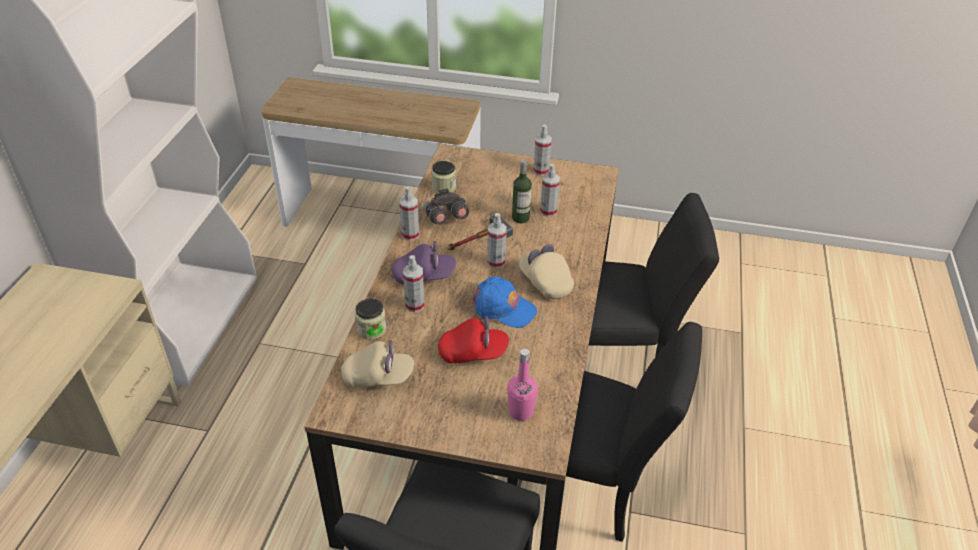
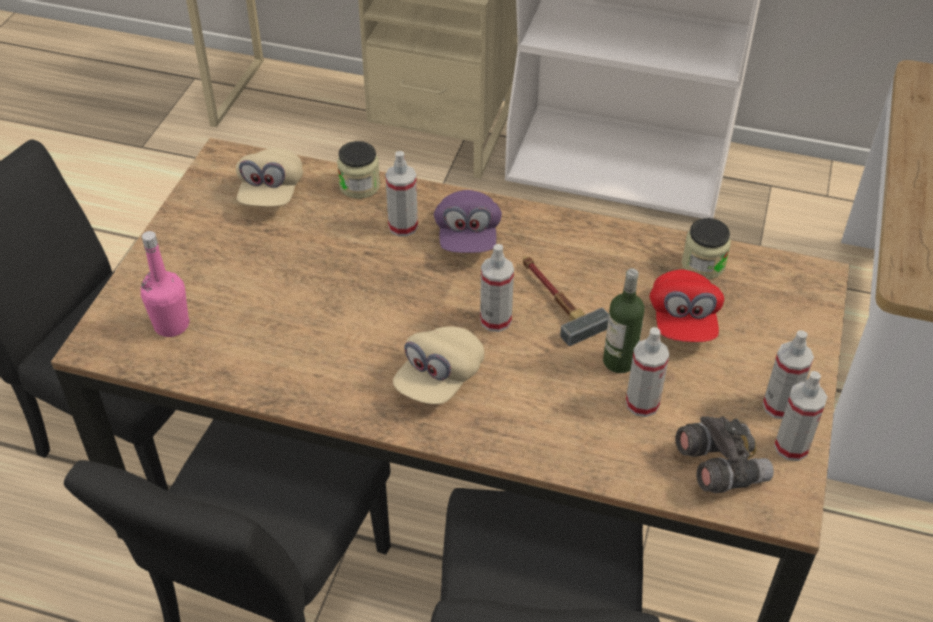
camera: 95 degrees right, 5 degrees up
spray bottle [399,187,420,241] -> spray bottle moved to [774,371,827,461]
grey binoculars [423,188,469,225] -> grey binoculars moved to [675,416,774,493]
red cap [438,316,509,363] -> red cap moved to [650,269,724,342]
blue cap [471,276,537,328] -> none
beige cap [519,244,574,299] -> beige cap turned 150 degrees clockwise [393,326,485,404]

